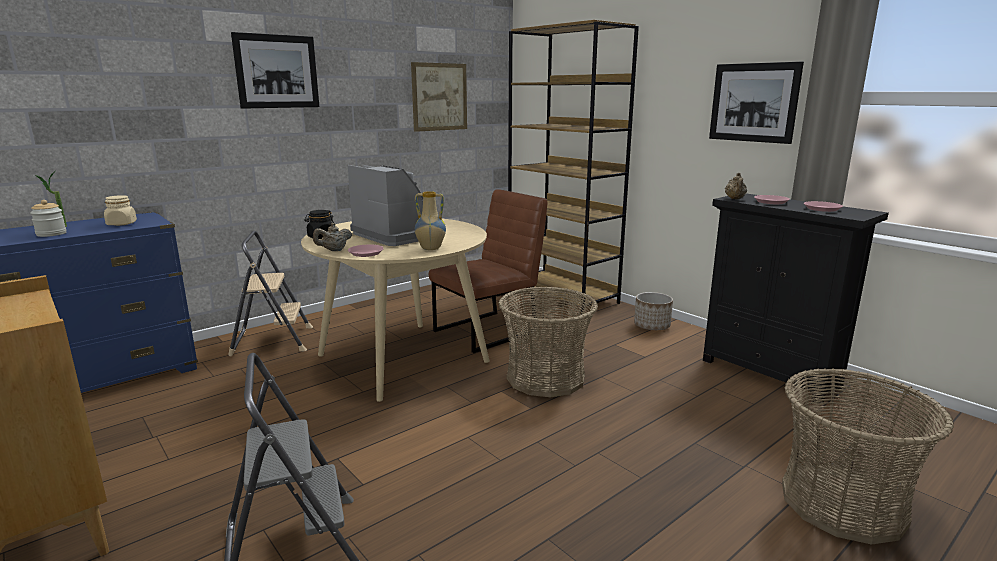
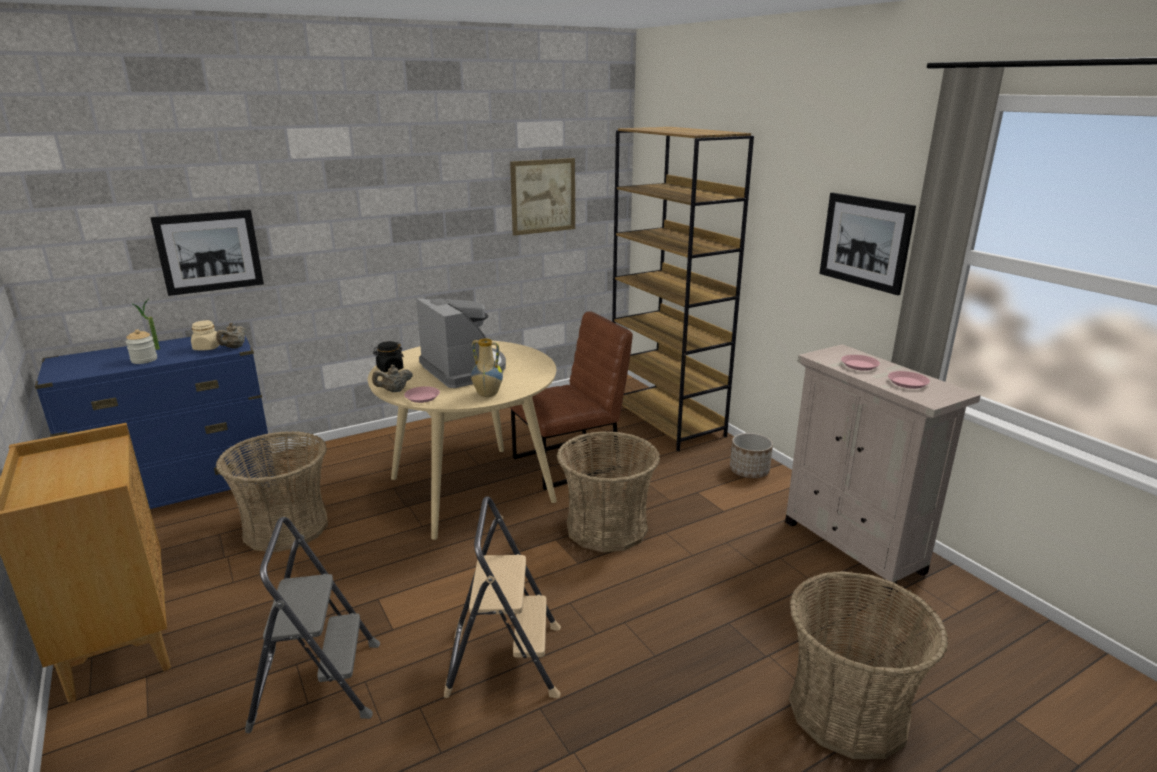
camera: 10 degrees right, 5 degrees up
beige step ladder [229,231,313,356] -> beige step ladder moved to [444,496,561,698]
picture [231,32,319,109] -> picture moved to [150,210,264,296]
black cabinet [703,193,889,403] -> beige cabinet [785,344,981,592]
beige teapot [725,173,747,199] -> beige teapot moved to [216,323,247,349]
none -> basket [216,431,328,552]

